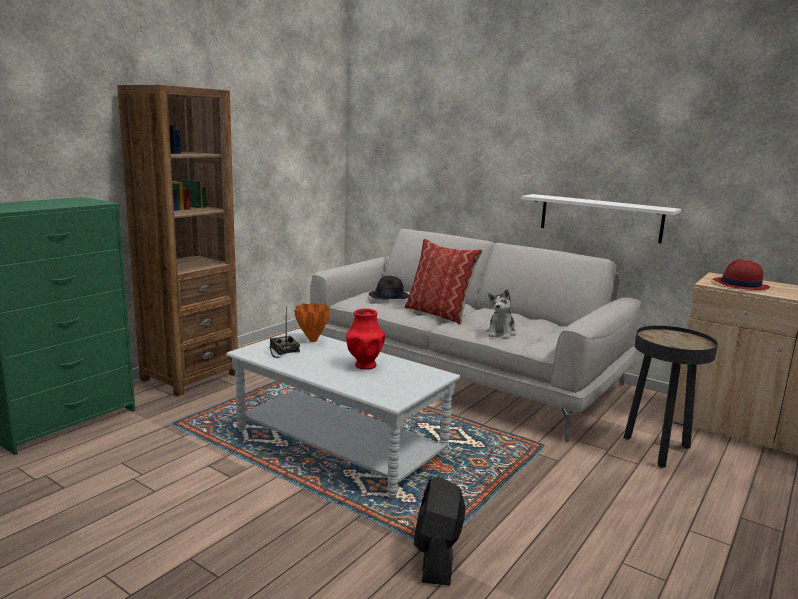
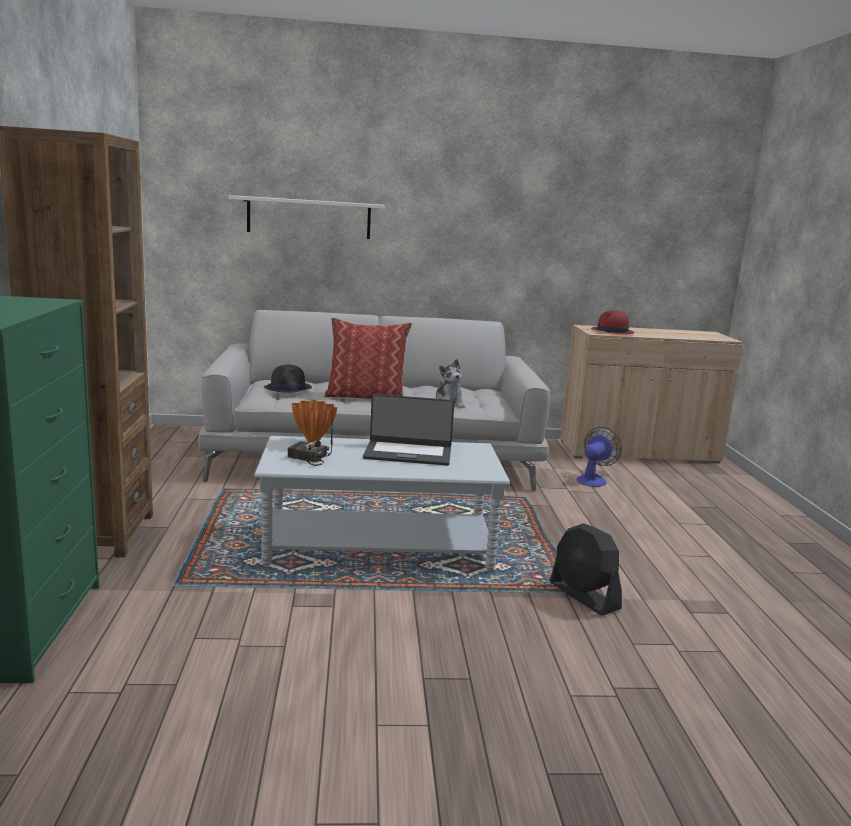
camera: 40 degrees left, 0 degrees up
red vase [346,309,385,370] -> laptop [363,394,454,466]
white shelf [521,194,681,243] -> white shelf moved to [229,195,385,239]
black side table [624,326,718,468] -> fan [577,427,622,487]

